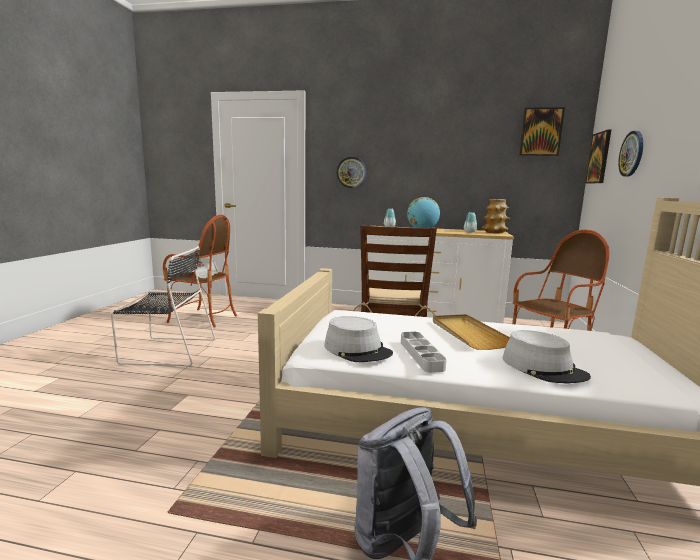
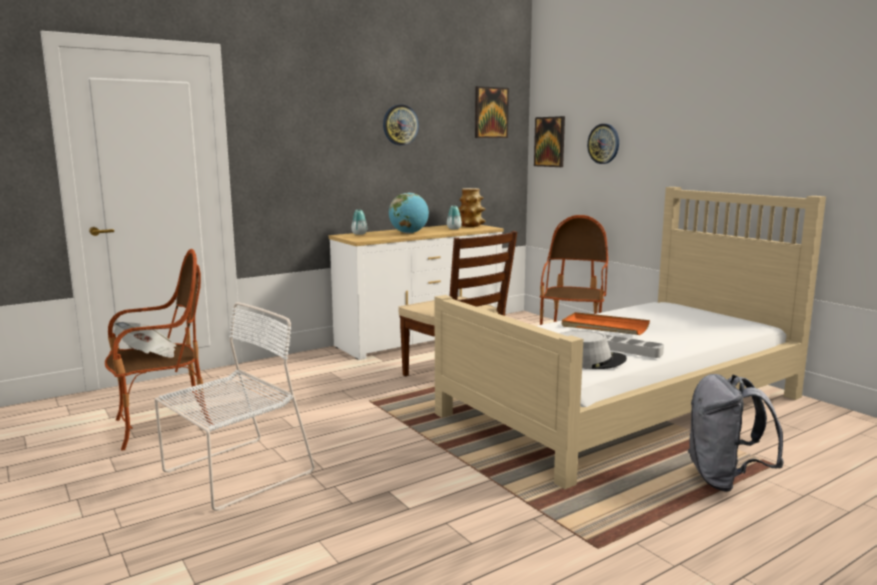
camera: 45 degrees left, 0 degrees up
black chair [111,246,215,366] -> white chair [154,302,315,511]
wall clock [336,157,367,188] -> wall clock moved to [383,105,419,145]
beige tray [433,314,510,350] -> orange tray [562,312,650,335]
grey hat [503,330,591,383] -> none

